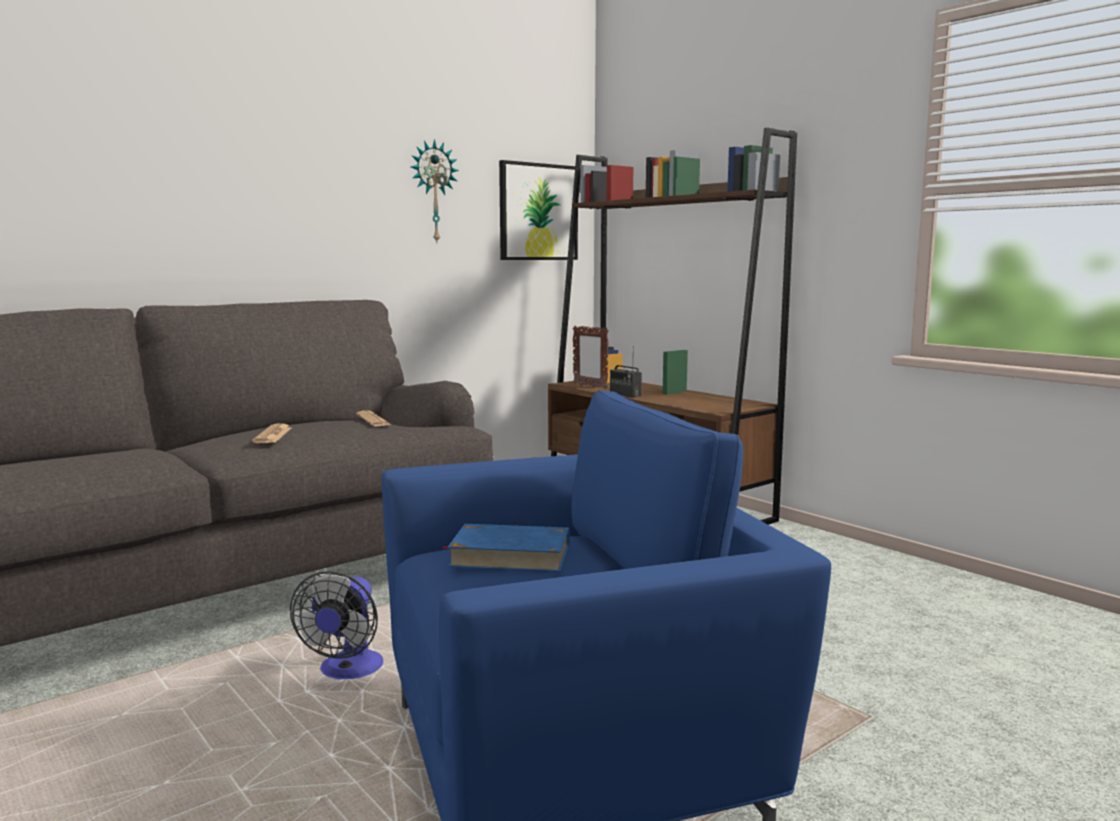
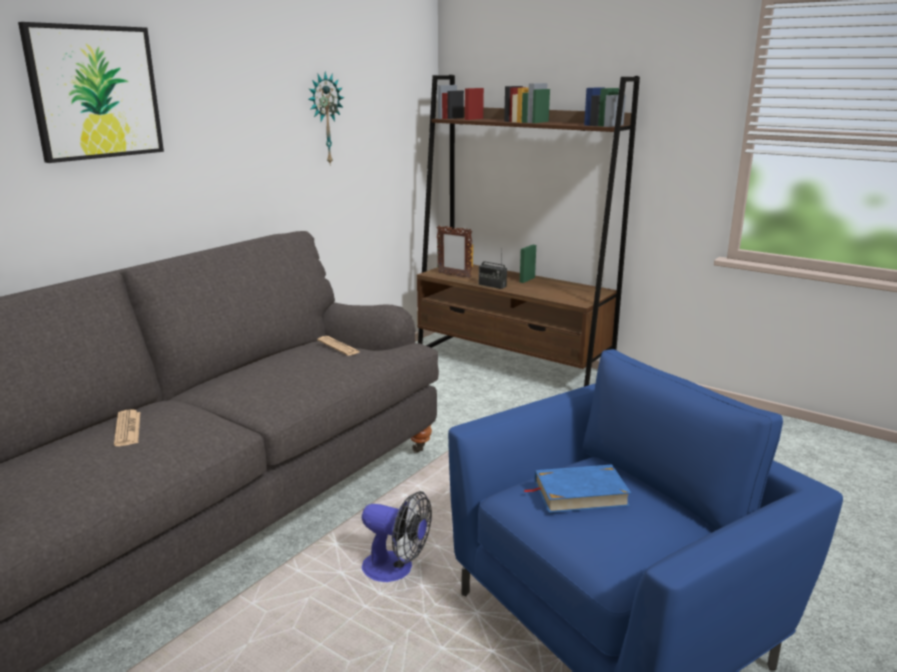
camera: 15 degrees left, 10 degrees up
newspaper [252,423,291,443] -> newspaper moved to [114,409,140,446]
fan [290,571,383,679] -> fan turned 60 degrees counterclockwise [362,491,432,582]
picture [499,160,578,260] -> picture moved to [18,22,164,163]

